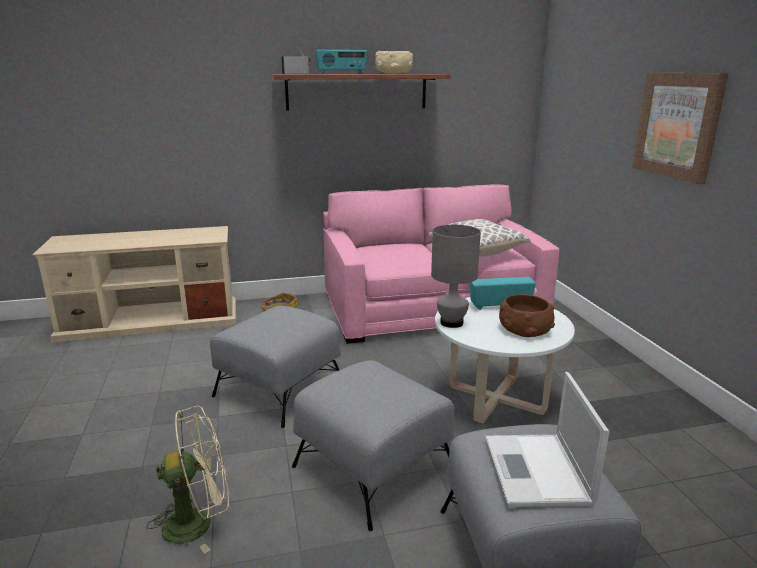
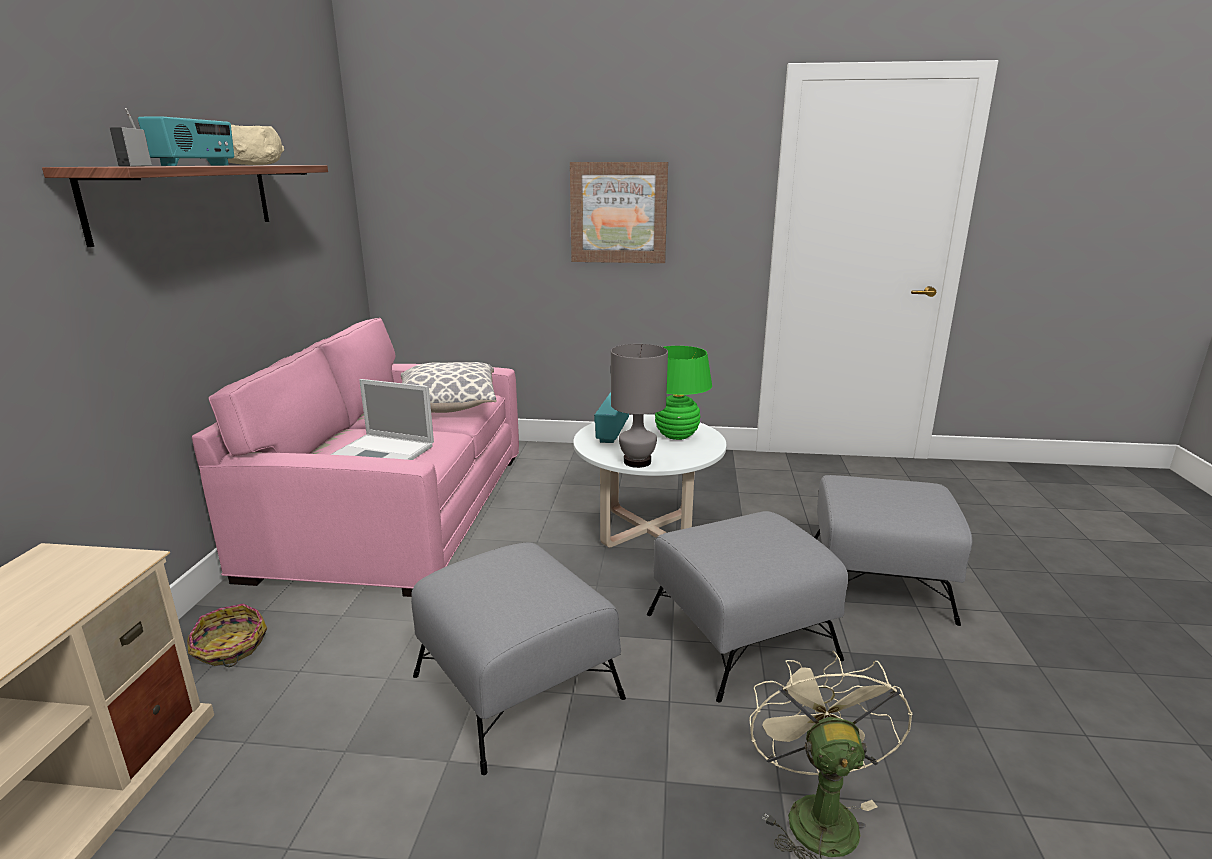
camera: 70 degrees left, 0 degrees up
laptop [485,372,609,507] -> laptop moved to [330,379,434,460]
brown bowl [499,294,555,337] -> green table lamp [655,346,712,440]

